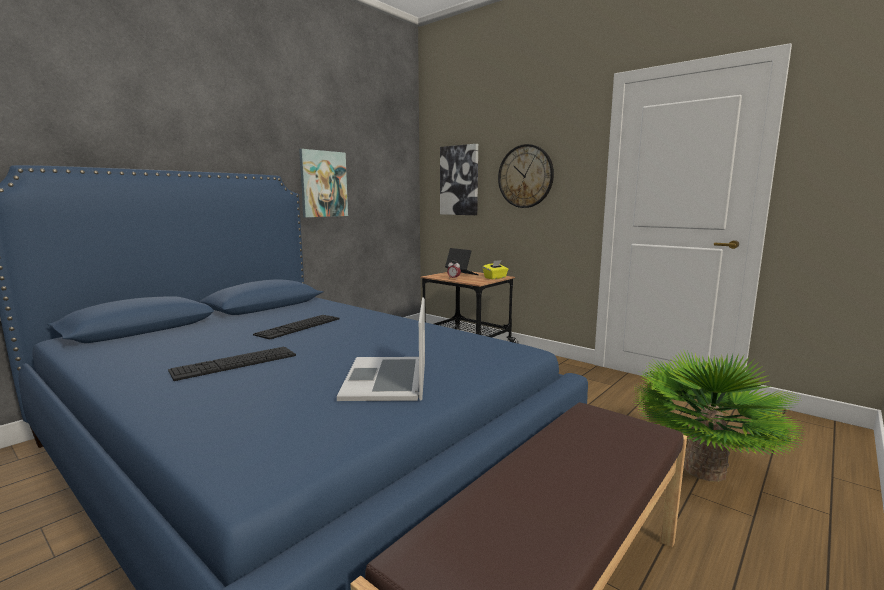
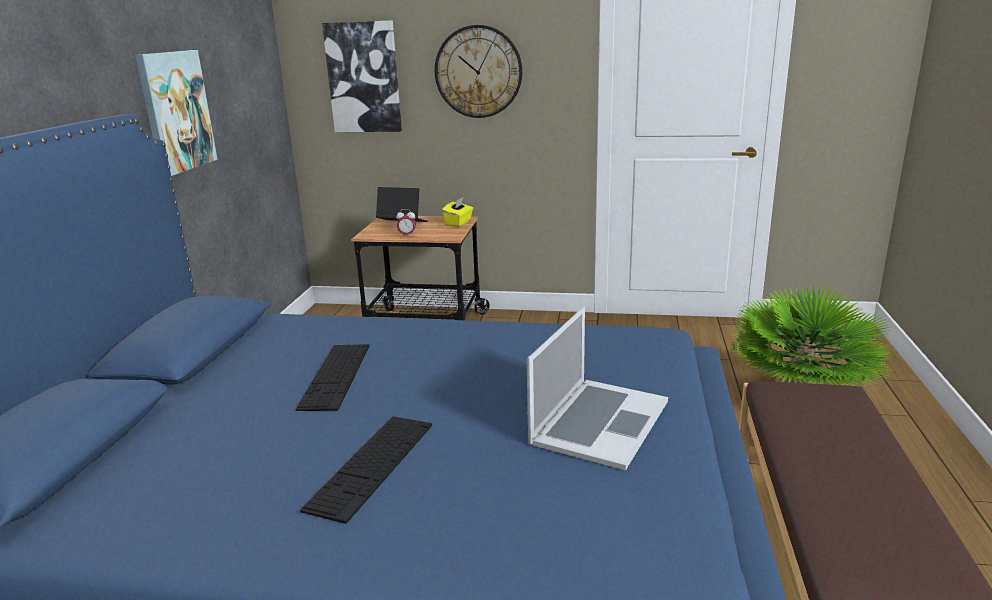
camera: 30 degrees left, 10 degrees up
laptop [337,297,425,401] -> laptop turned 120 degrees counterclockwise [527,306,668,471]

